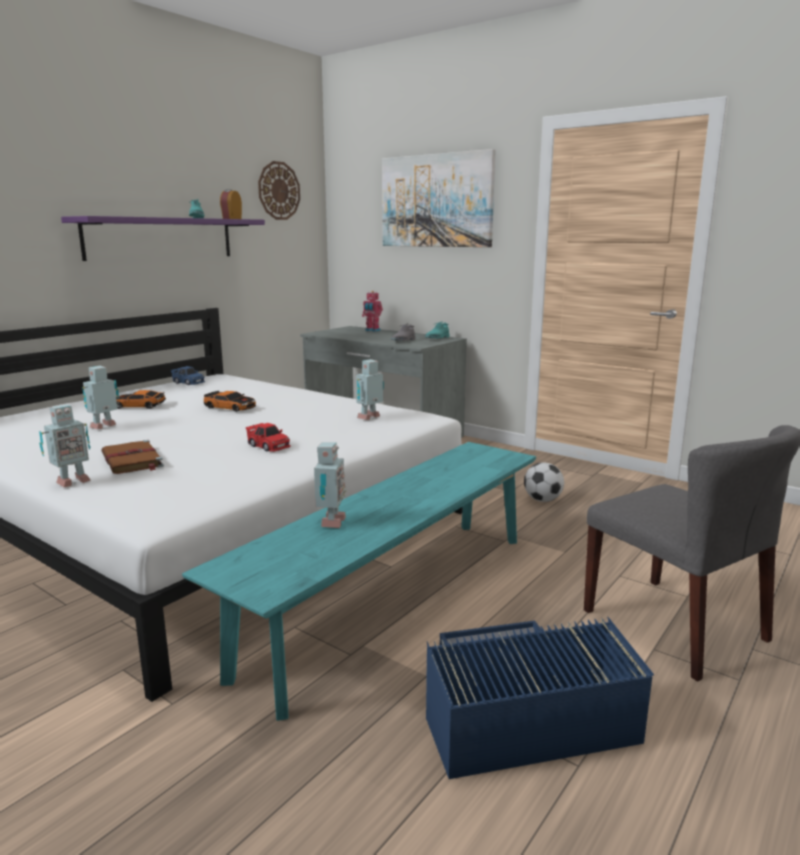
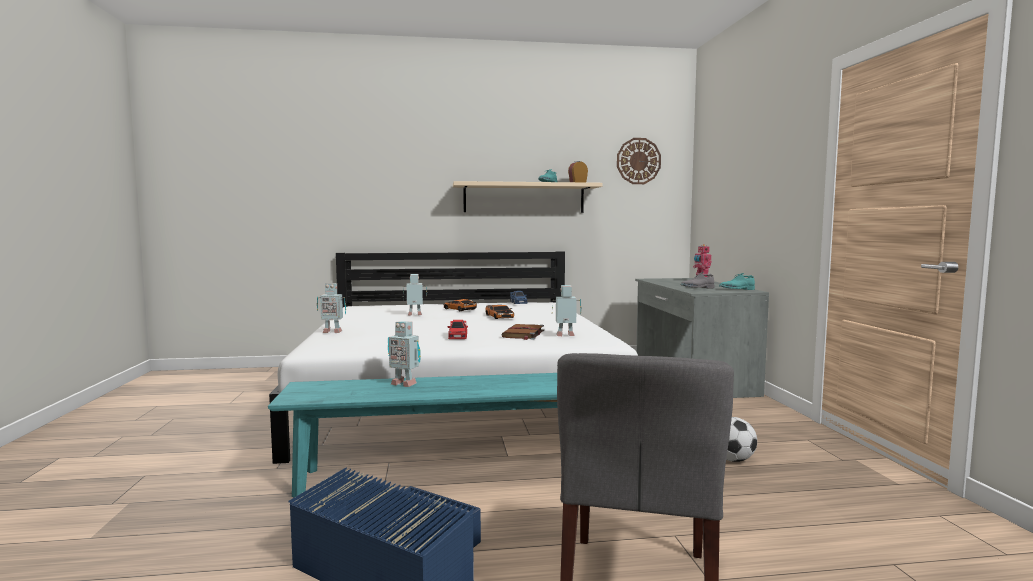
camera: 45 degrees right, 10 degrees down
purple shelf [61,216,265,261] -> beige shelf [453,181,603,213]
brown book [101,440,164,474] -> brown book moved to [501,324,544,340]
toy robot [314,442,347,528] -> toy robot turned 60 degrees clockwise [388,321,421,387]
picture [382,149,496,247] -> none

